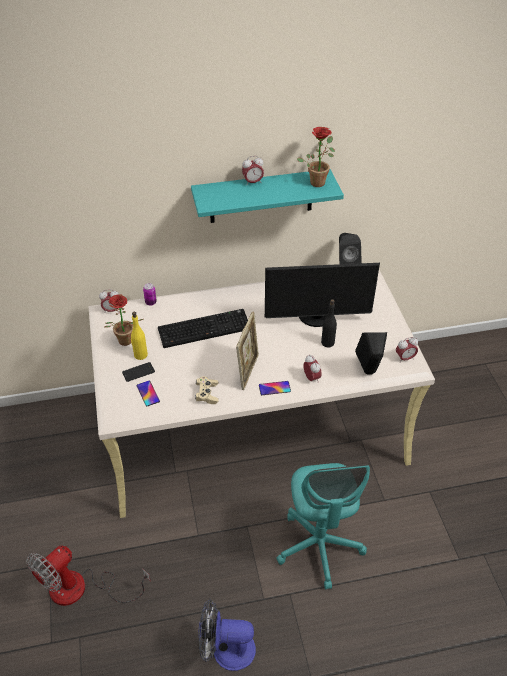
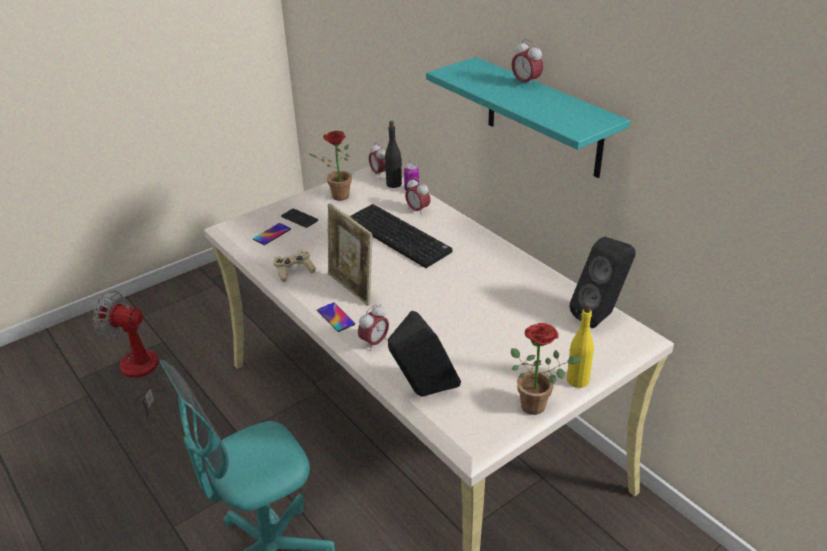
camera: 65 degrees right, 10 degrees down
yellow bottle [131,312,148,360] -> yellow bottle moved to [567,303,594,388]
fan [198,599,256,671] -> none
picture frame [236,311,259,390] -> picture frame turned 60 degrees clockwise [328,203,372,306]
monitor [265,263,380,327] -> none
potted plant [297,127,335,187] -> potted plant moved to [511,323,582,415]
black bottle [321,299,337,347] -> black bottle moved to [385,121,402,188]
alarm clock [396,337,418,363] -> alarm clock moved to [405,178,430,215]

